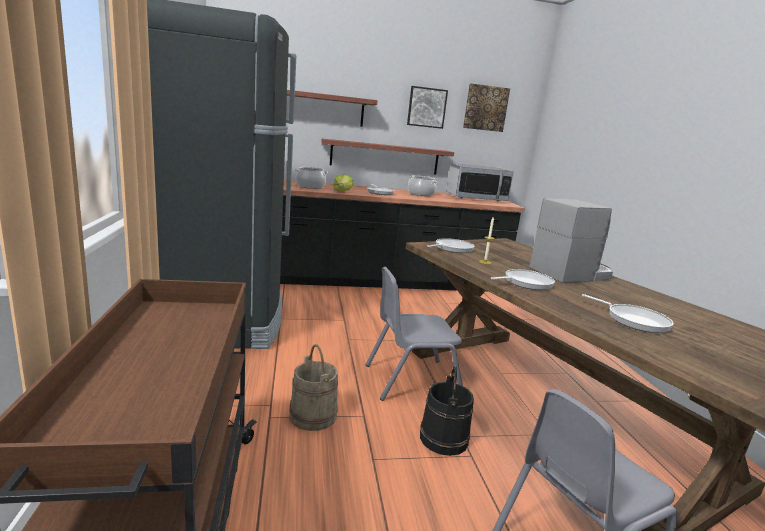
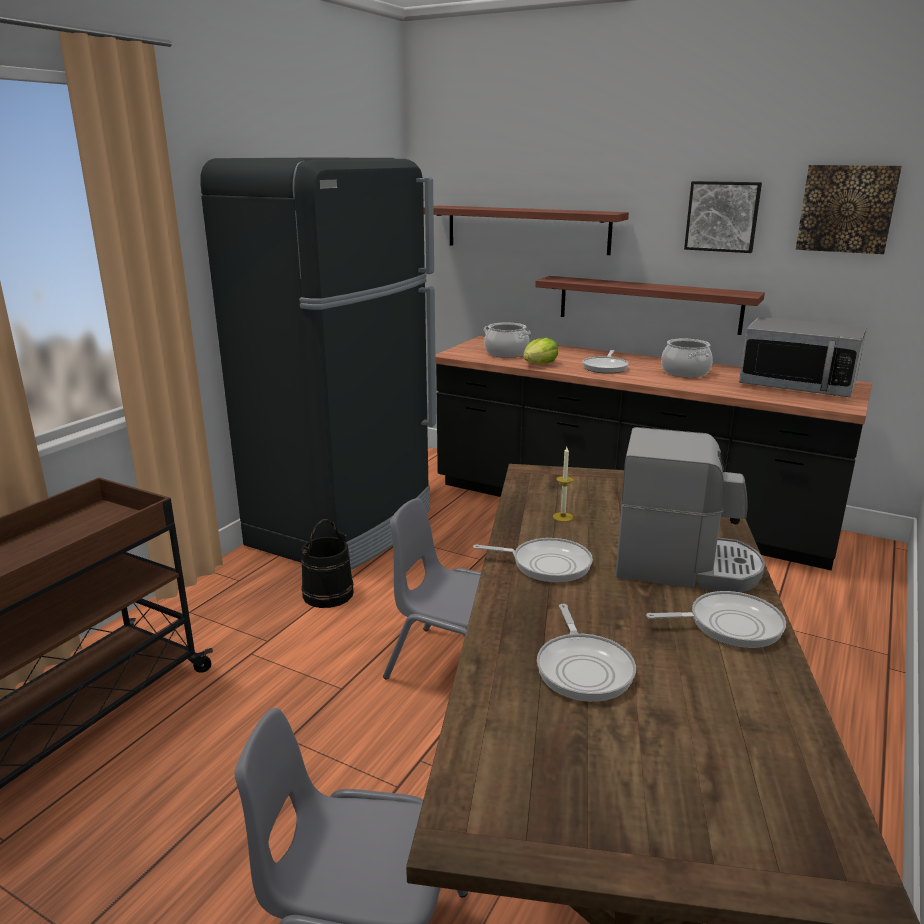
camera: 40 degrees right, 5 degrees up
beige bucket [289,344,338,431] -> none
black bucket [420,366,474,456] -> black bucket moved to [301,519,354,608]
frying pan [427,238,475,253] -> frying pan moved to [646,591,786,648]

